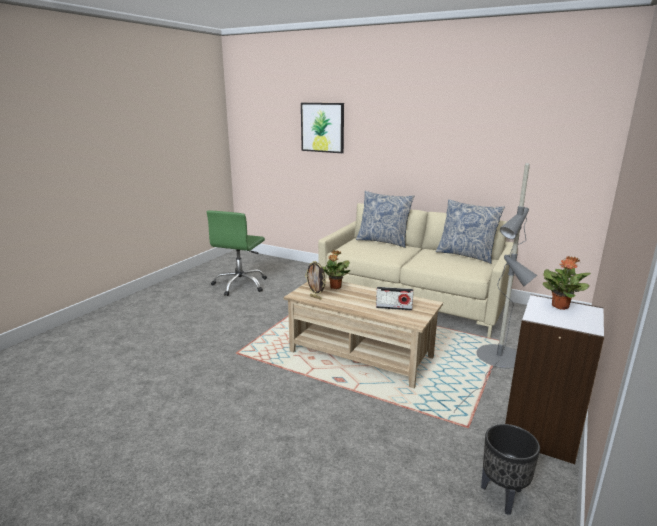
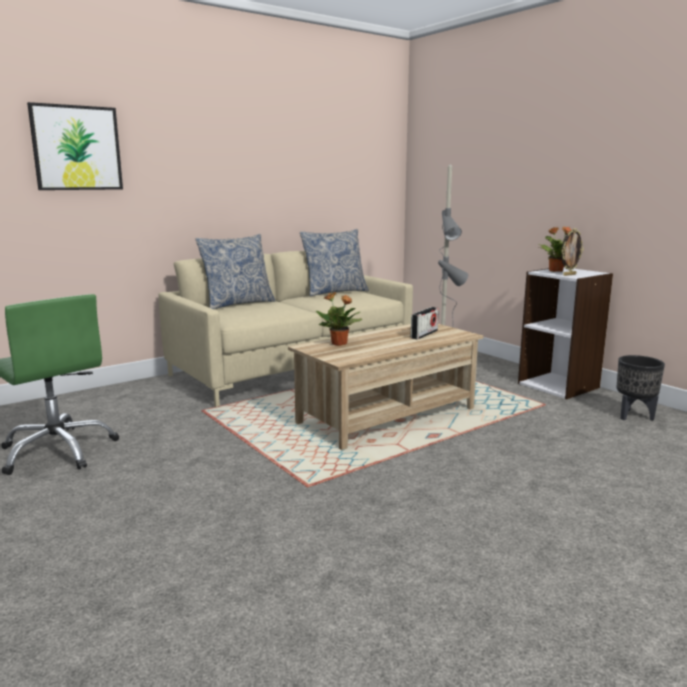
camera: 65 degrees left, 5 degrees down
picture frame [305,261,326,300] -> picture frame moved to [561,228,584,276]

